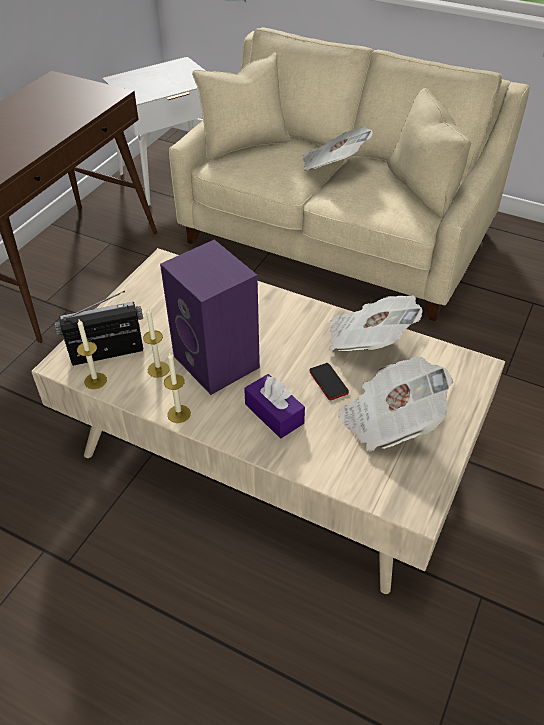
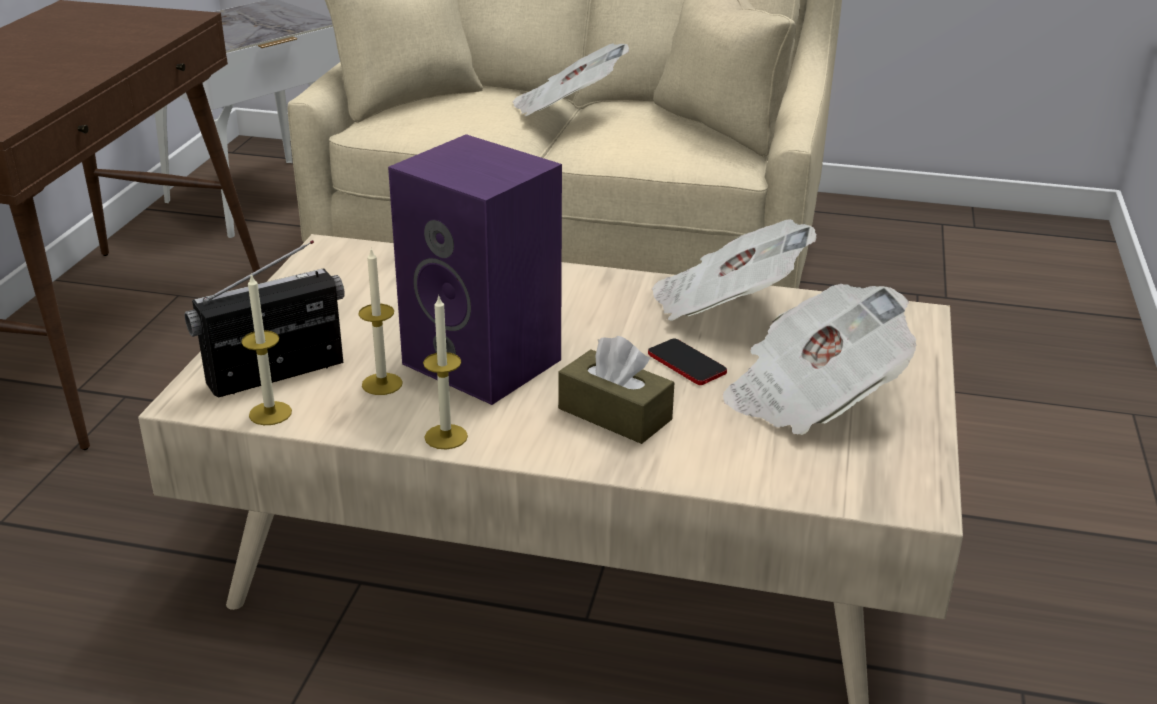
camera: 15 degrees left, 15 degrees down
purple tissue box [244,374,305,438] -> brown tissue box [558,336,674,444]

